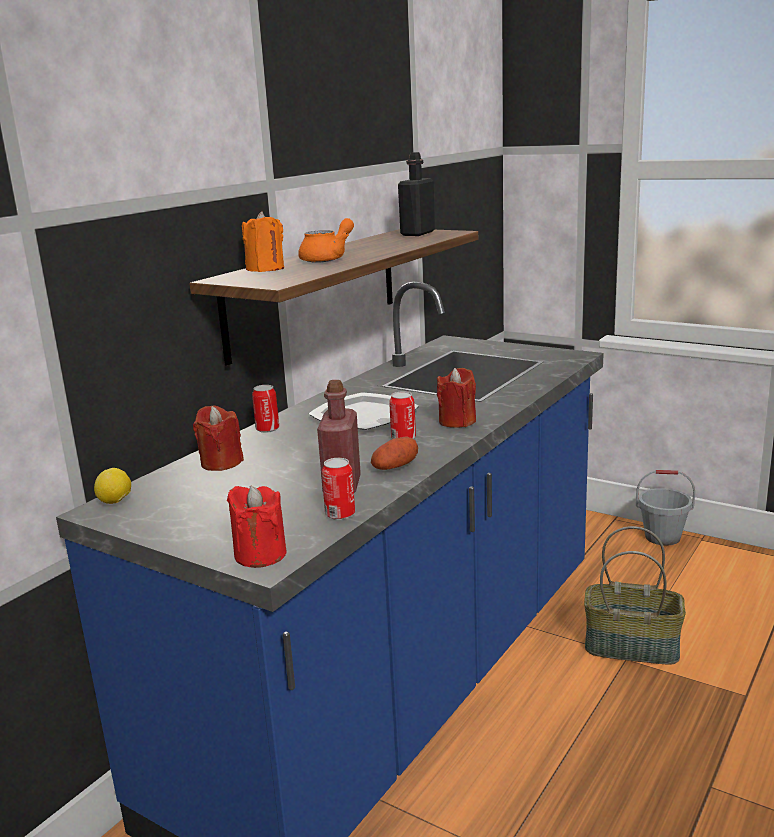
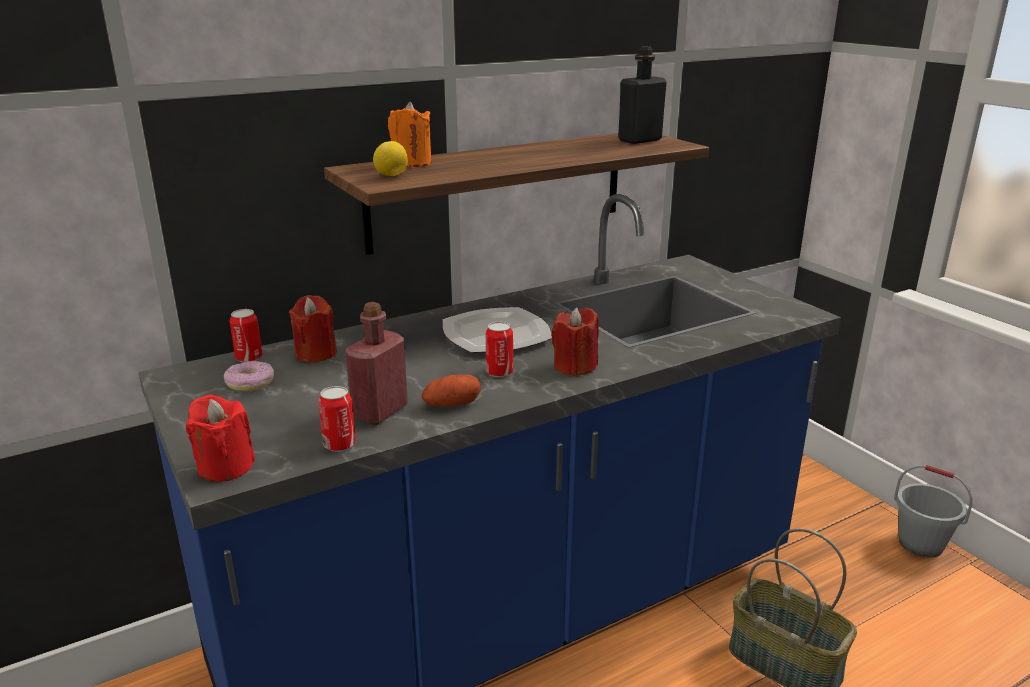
camera: 25 degrees right, 5 degrees up
lemon [94,468,131,504] -> lemon moved to [373,141,408,176]
can [252,385,279,433] -> can moved to [230,309,263,362]
orange teapot [298,218,354,263] -> none
none -> donut [224,361,274,391]

